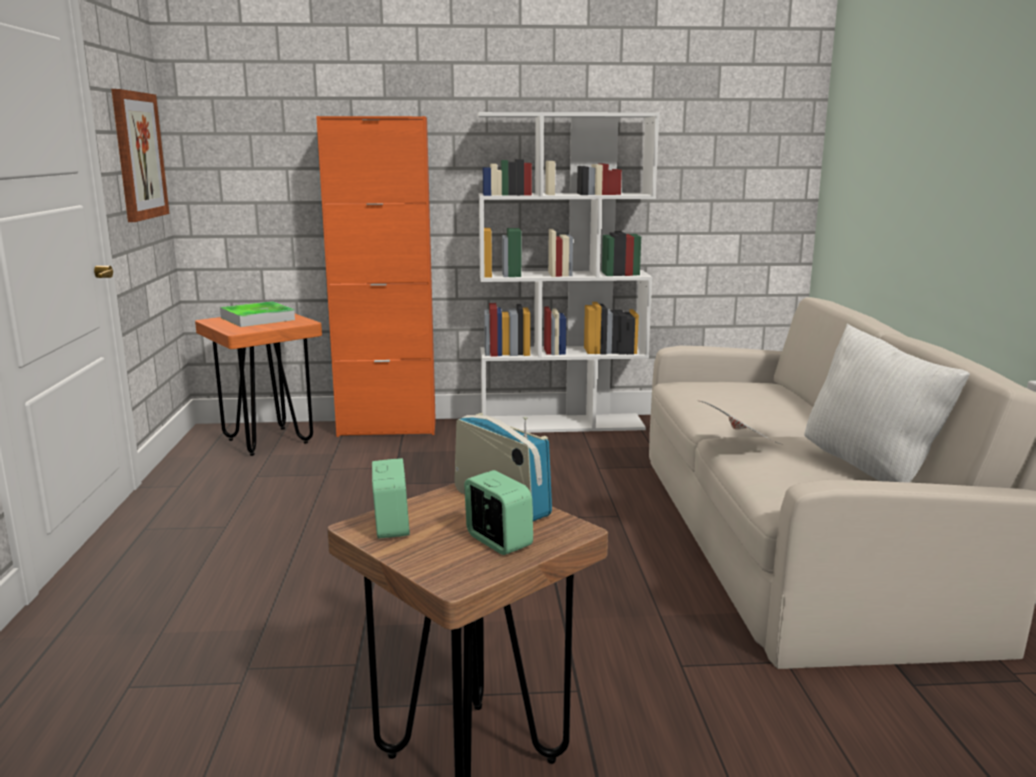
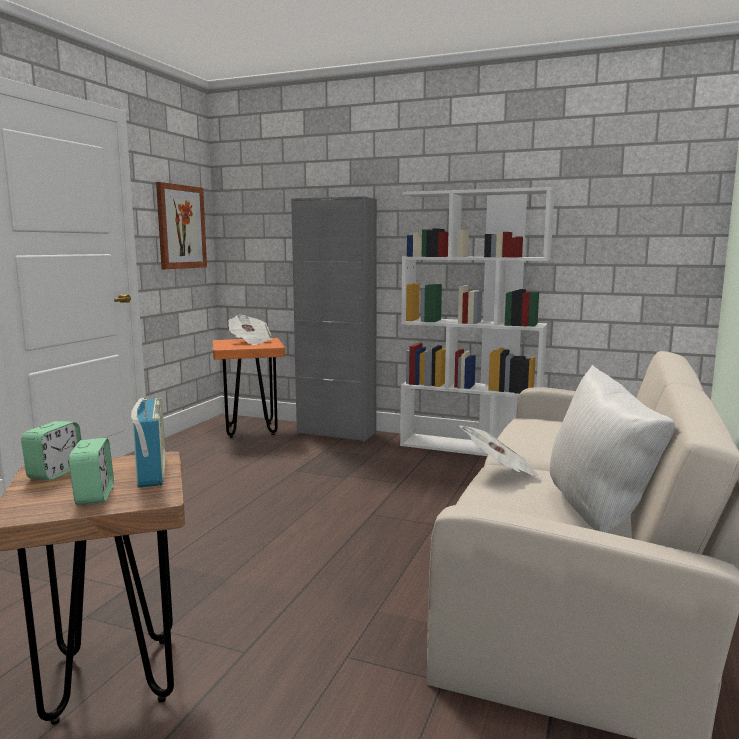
camera: 25 degrees right, 5 degrees down
tray [220,301,295,327] -> newspaper [228,315,272,345]
orange cabinet [316,116,436,437] -> grey cabinet [291,196,377,442]

